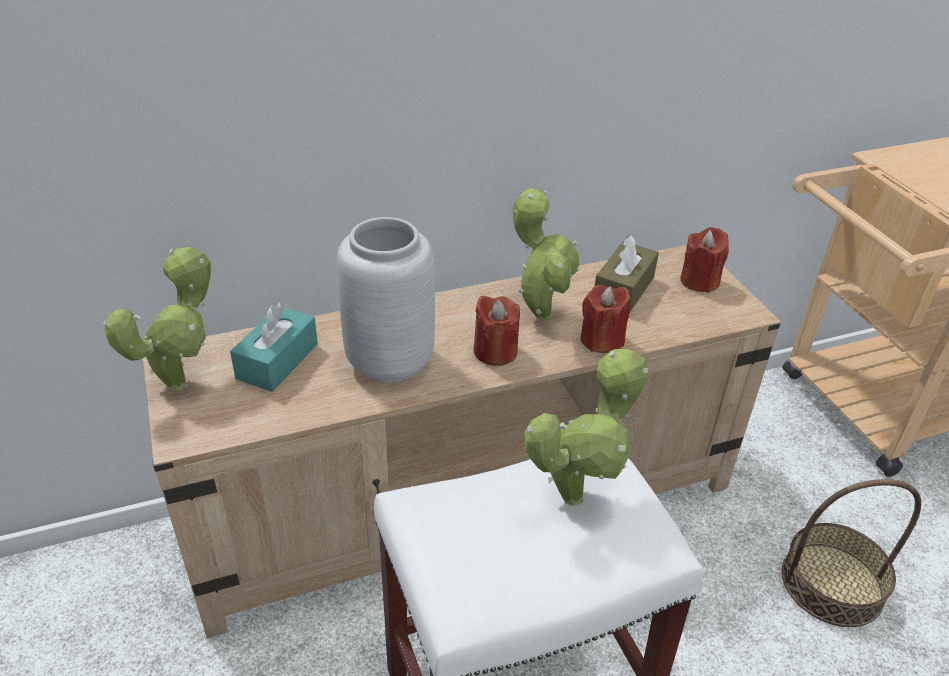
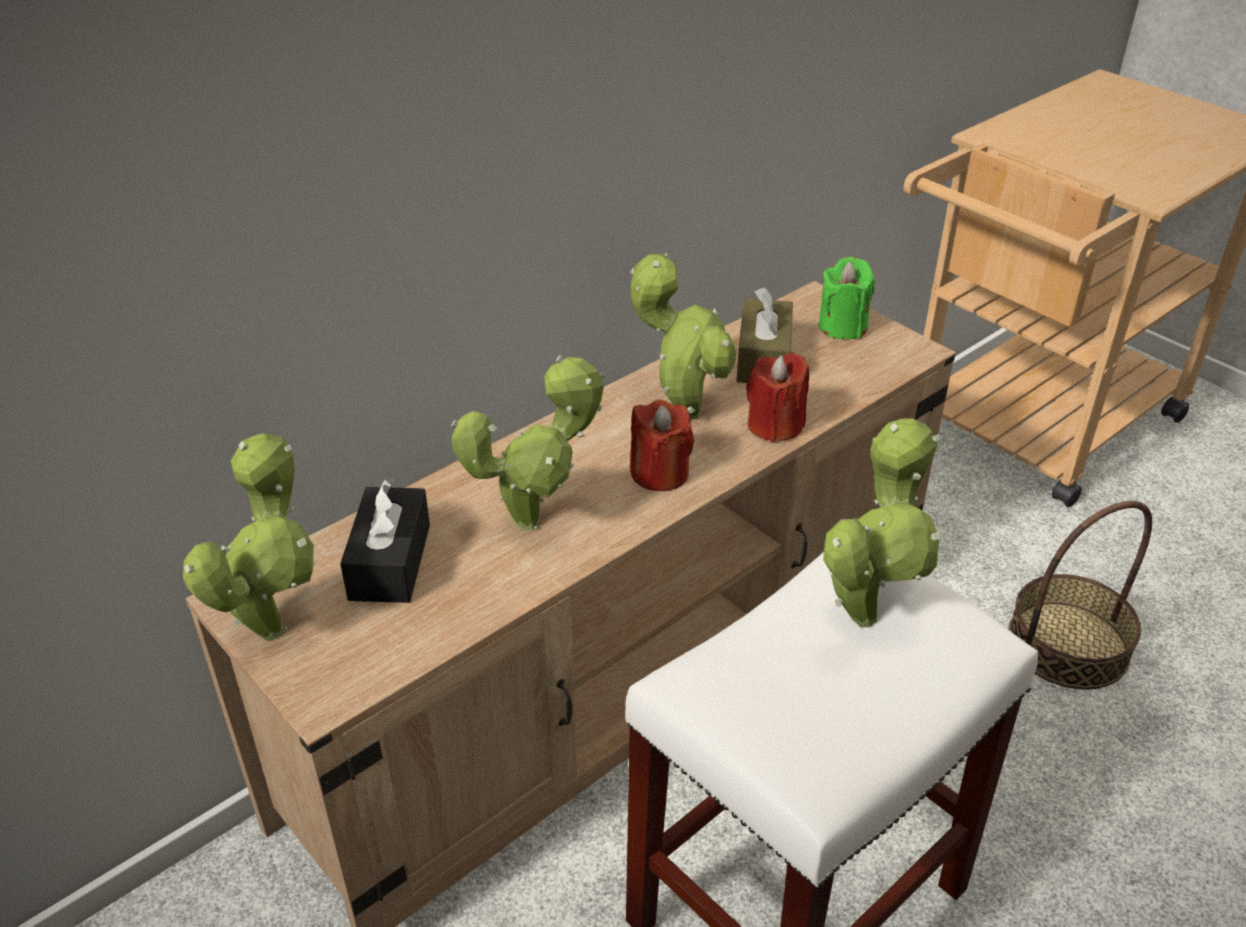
camera: 20 degrees left, 0 degrees up
turquoise tissue box [230,301,318,392] -> black tissue box [340,479,430,603]
grey vase [337,217,435,382] -> potted plant [451,355,605,531]
red candle [680,227,729,293] -> green candle [818,257,875,340]

